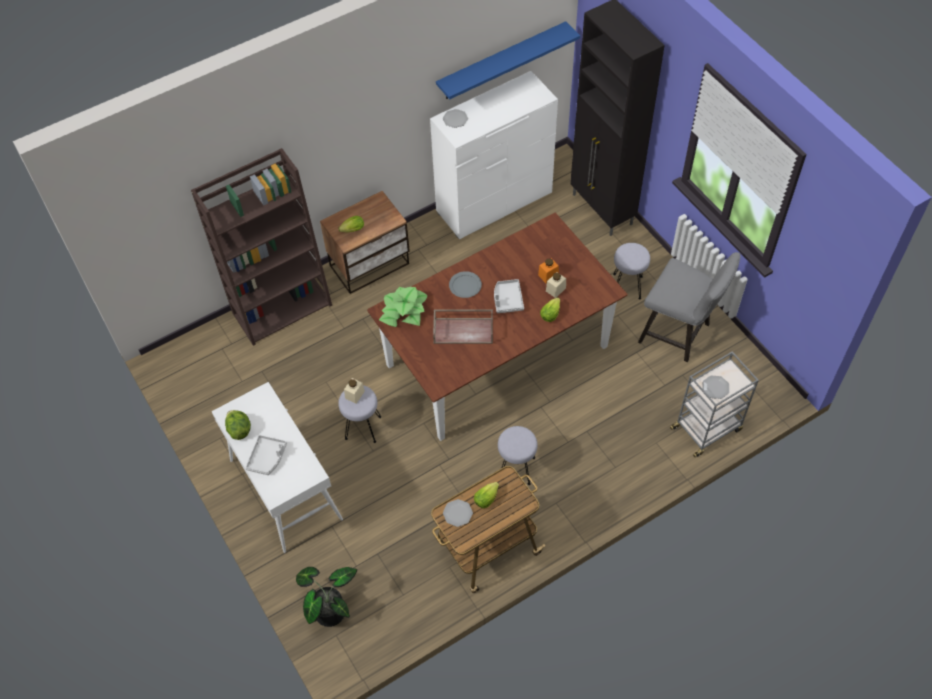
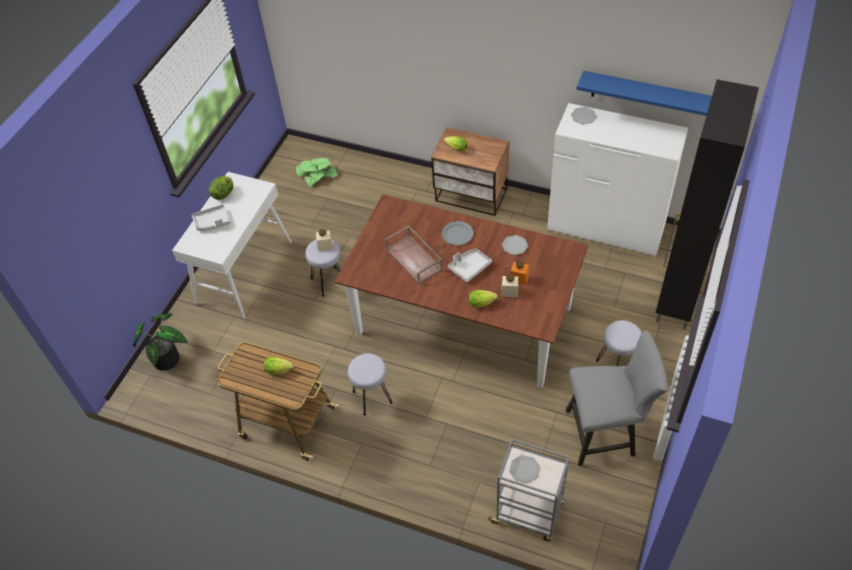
camera: 55 degrees right, 5 degrees down
brown bookcase [191,148,332,346] -> none
potted plant [379,287,427,327] -> potted plant moved to [296,158,337,187]
plate [443,499,473,527] -> plate moved to [502,235,528,255]
grey chair [638,252,741,362] -> grey chair turned 90 degrees counterclockwise [565,330,668,466]

